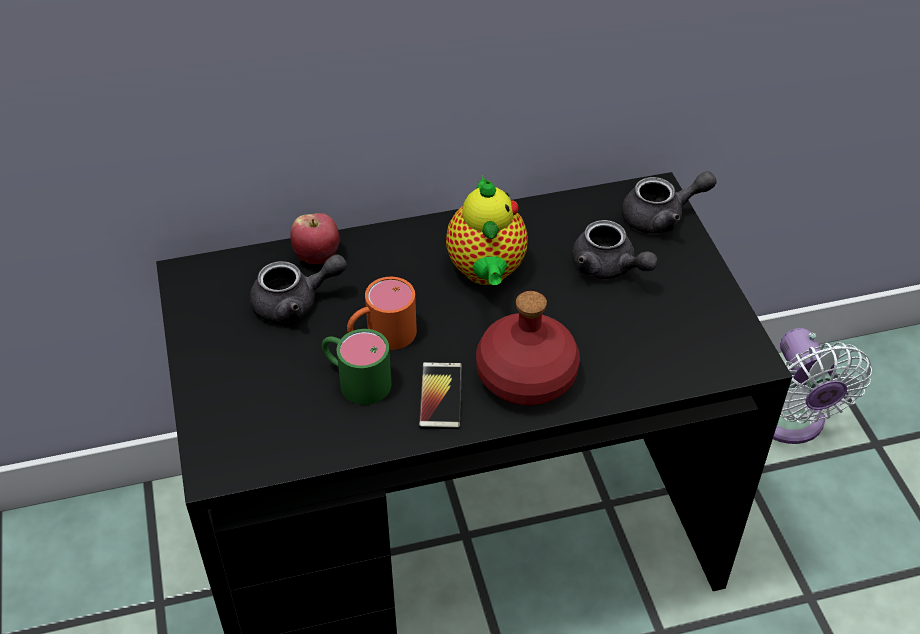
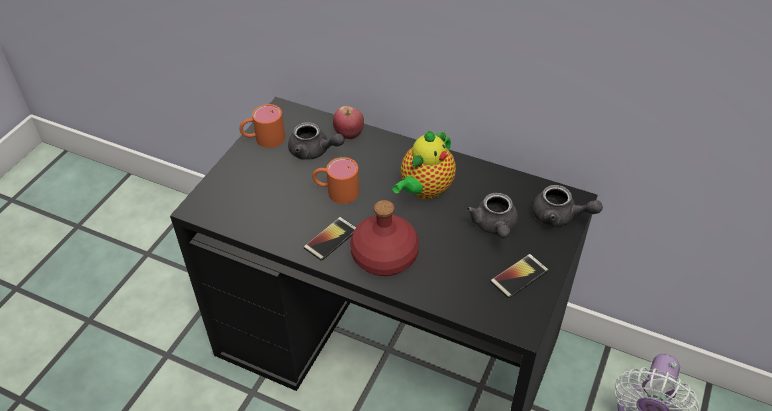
camera: 40 degrees right, 0 degrees up
green mug [322,329,392,405] -> none
none -> orange mug [239,104,285,148]
none -> phone [490,254,549,298]

